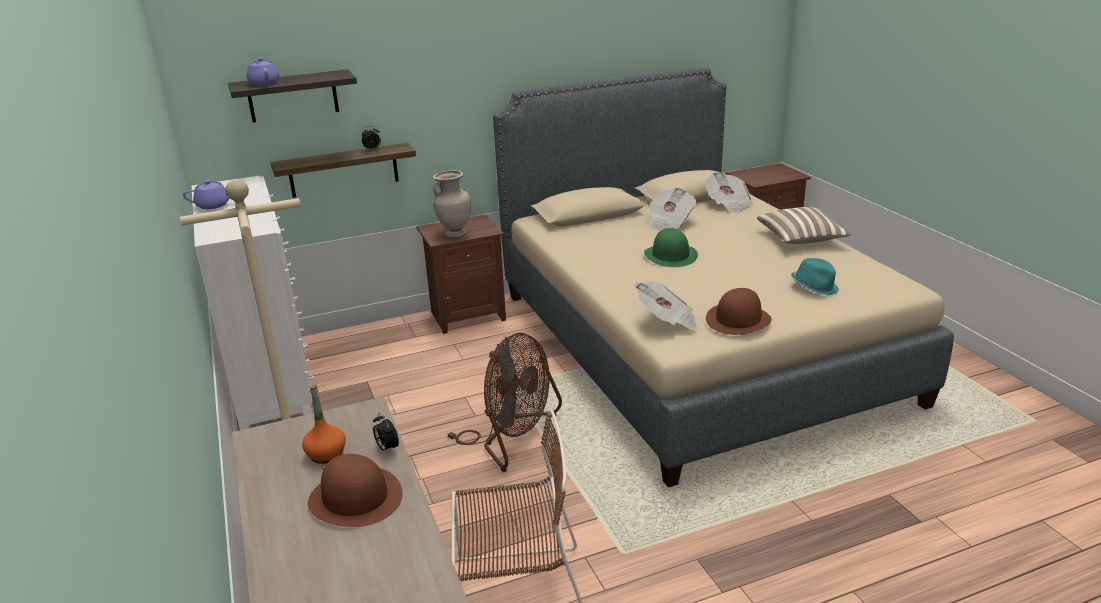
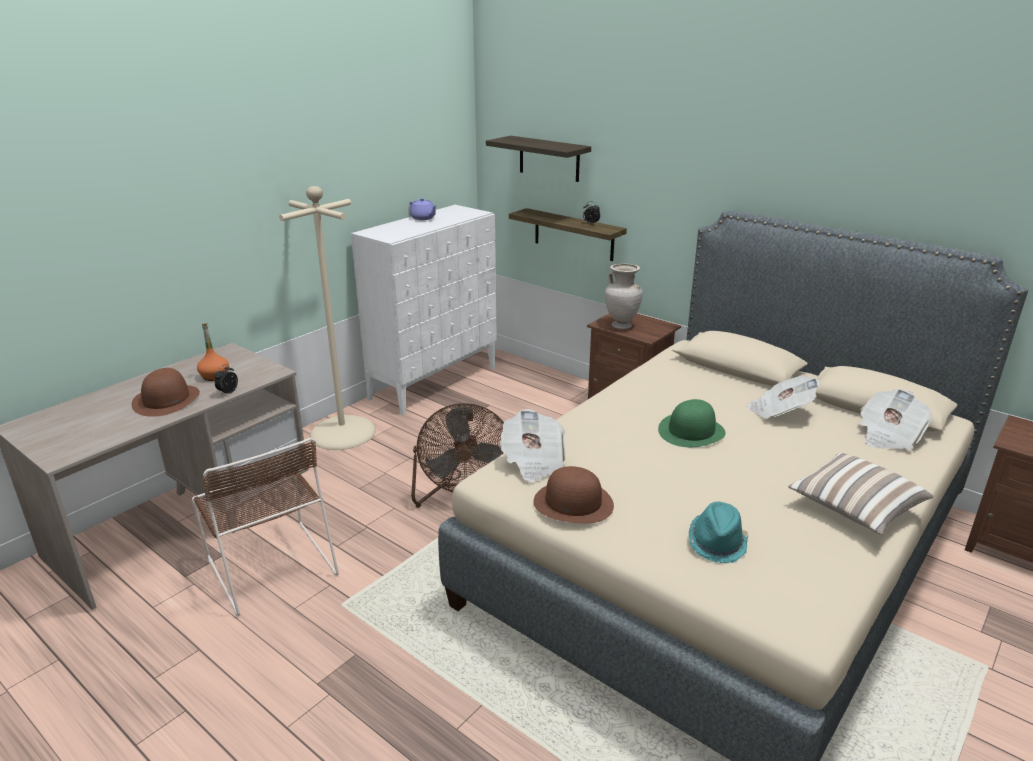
camera: 60 degrees right, 0 degrees up
purple teapot [247,58,279,85] -> none

